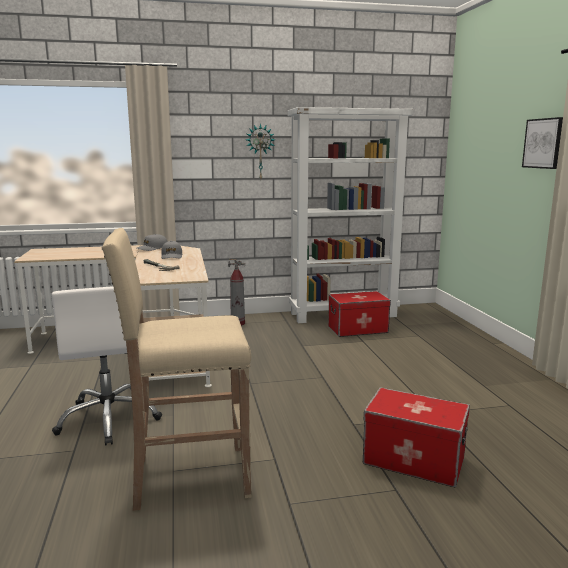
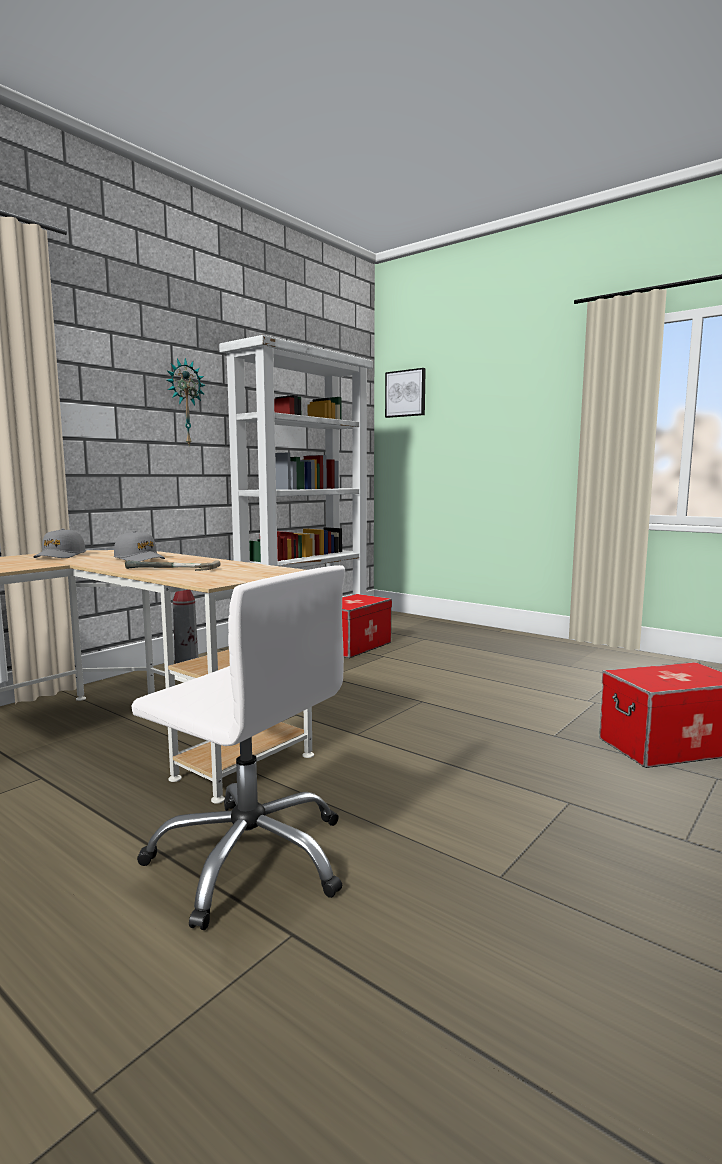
camera: 40 degrees left, 5 degrees down
beige stool [102,228,251,511] -> none
picture [522,117,563,169] -> picture moved to [385,368,426,418]

